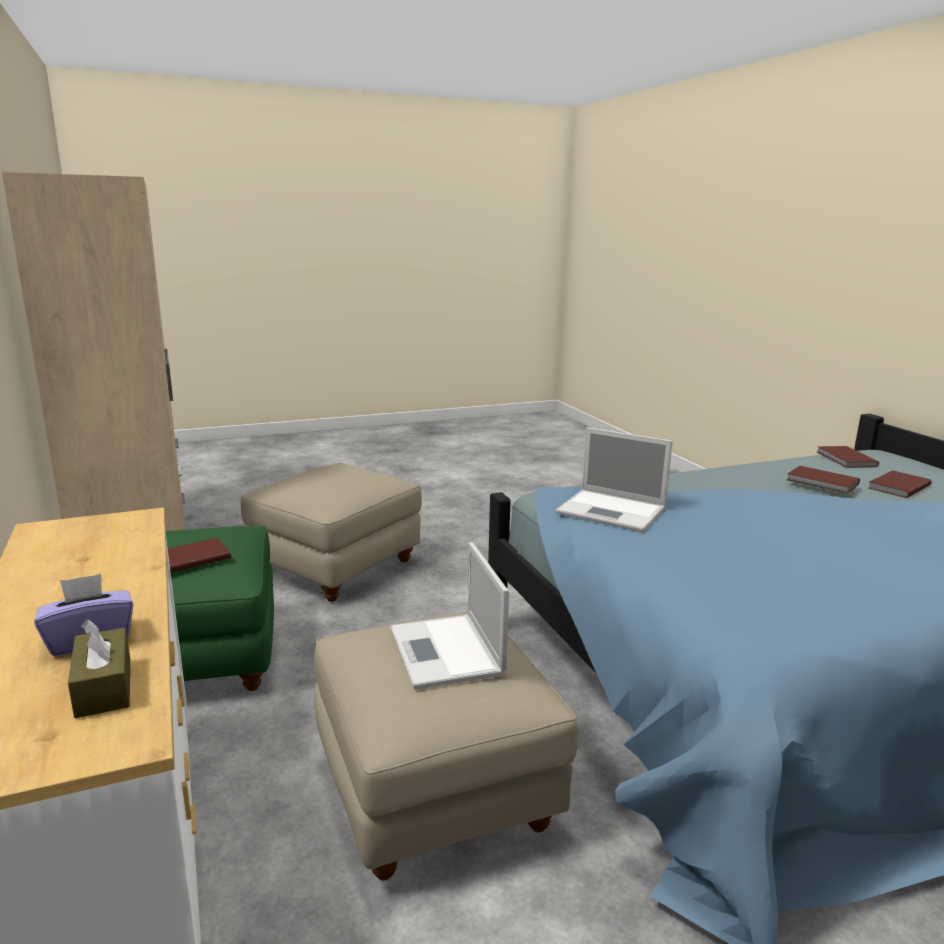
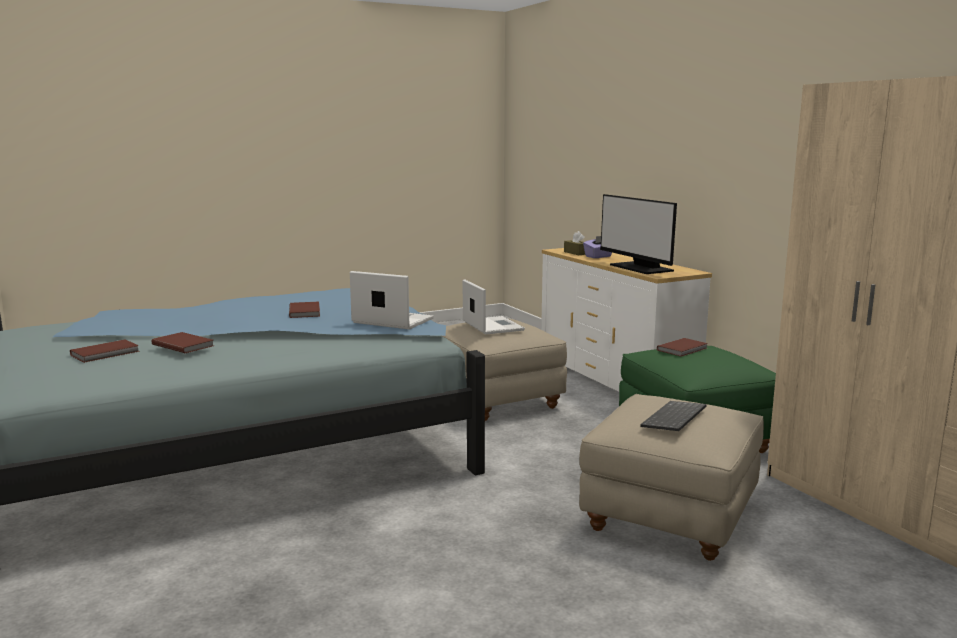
camera: 175 degrees right, 5 degrees down
brown book [817,446,879,468] -> brown book moved to [289,301,320,318]
none -> monitor [600,194,677,274]
none -> keyboard [640,401,707,431]

